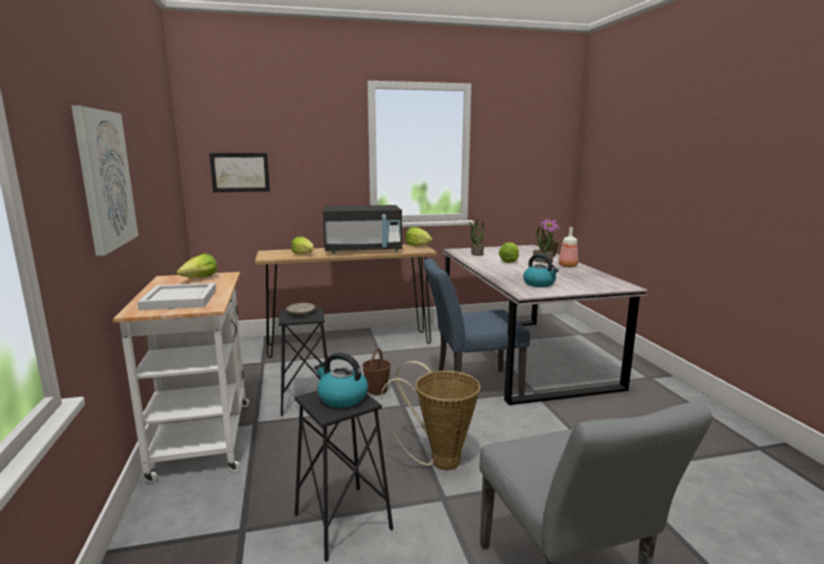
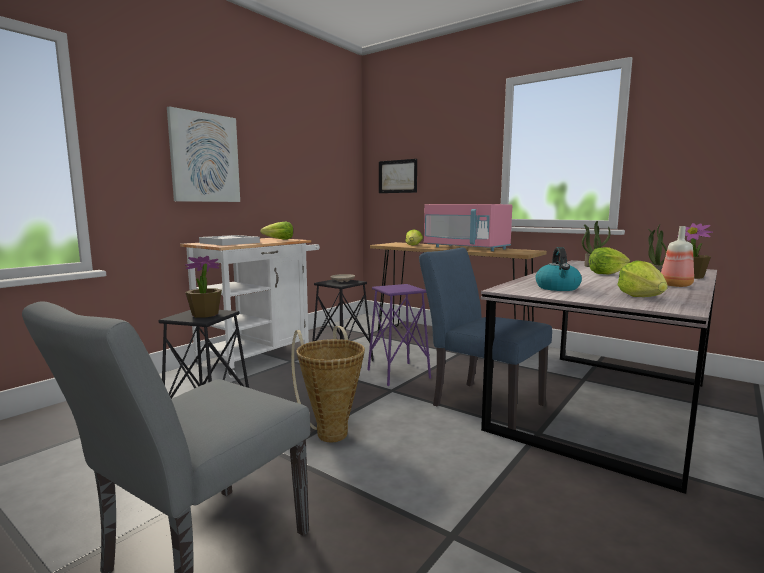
camera: 50 degrees right, 5 degrees down
kettle [314,353,368,408] -> potted plant [185,256,222,318]
black microwave [323,205,402,253] -> pink microwave [424,204,512,251]
brown bucket [362,348,391,395] -> purple stool [367,284,431,386]
lettuce [405,227,433,246] -> lettuce moved to [617,260,668,297]

